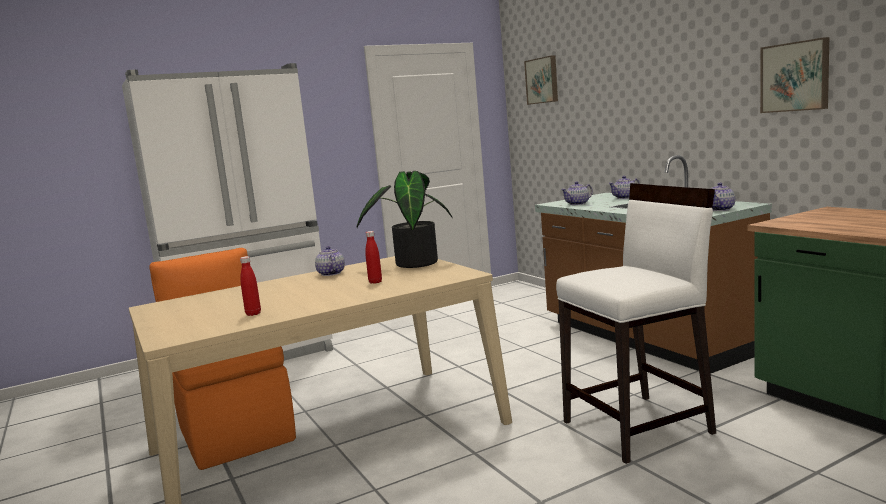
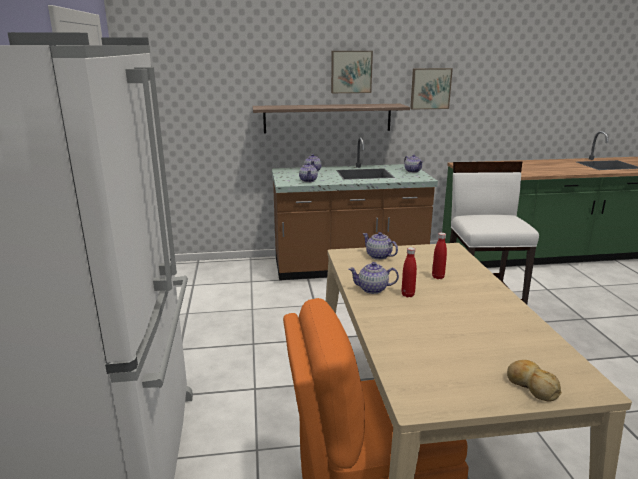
camera: 70 degrees left, 10 degrees up
red bottle [240,256,261,316] -> red bottle moved to [401,247,417,297]
potted plant [357,171,452,268] -> teapot [362,232,398,260]
picture [524,55,558,105] -> picture moved to [331,51,373,93]
none -> shelf [252,104,410,134]
none -> bread [507,360,562,402]

